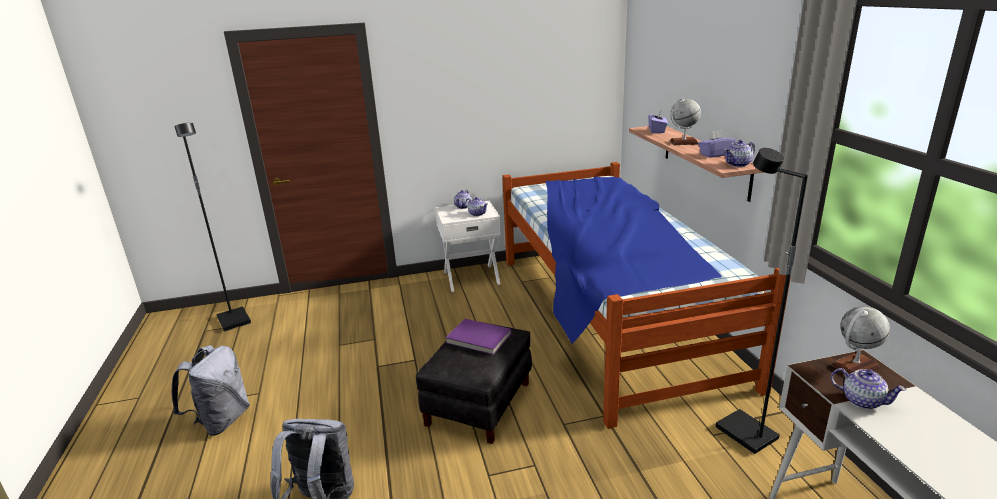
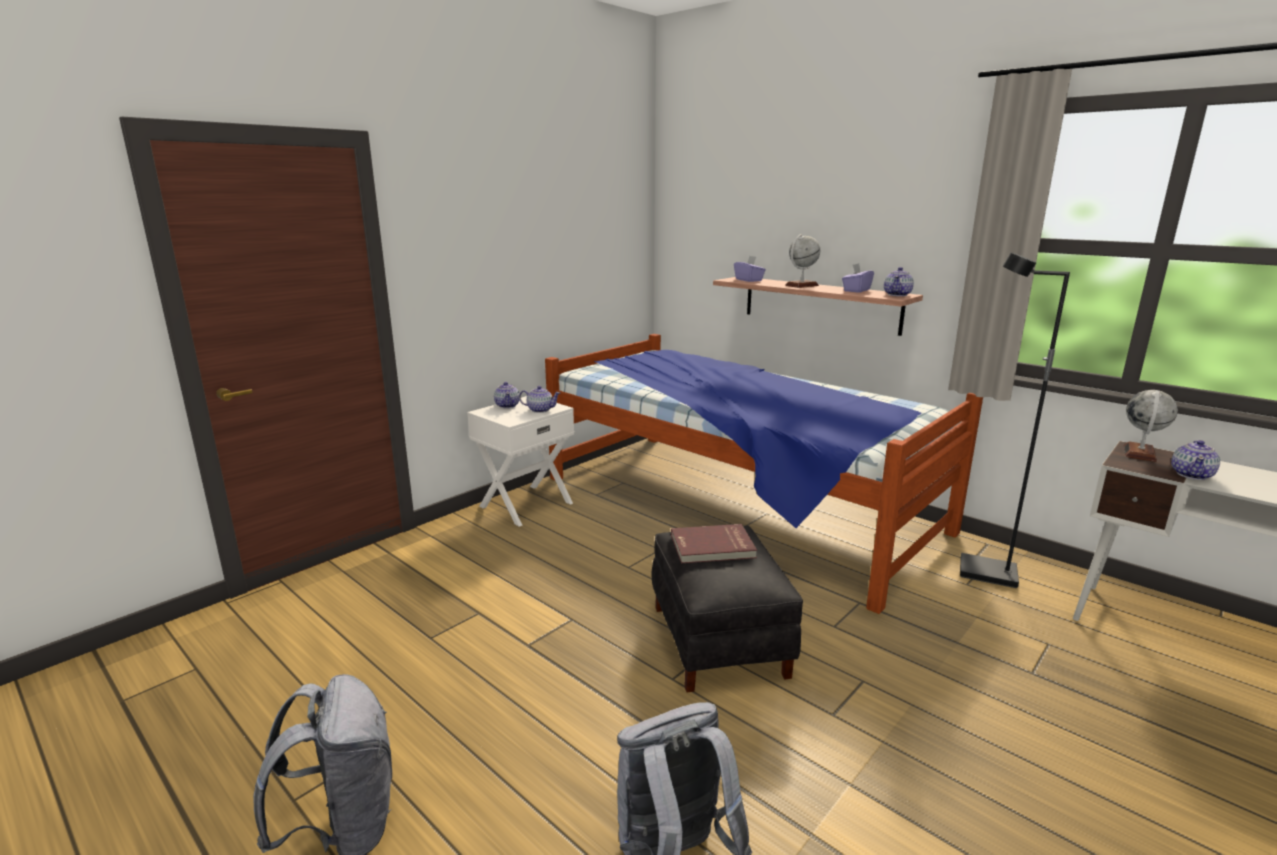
camera: 35 degrees left, 5 degrees down
black floor lamp [174,123,251,332] -> none
purple book [446,319,512,355] -> red book [671,524,757,563]
teapot [831,368,906,409] -> teapot turned 120 degrees clockwise [1171,440,1220,480]

